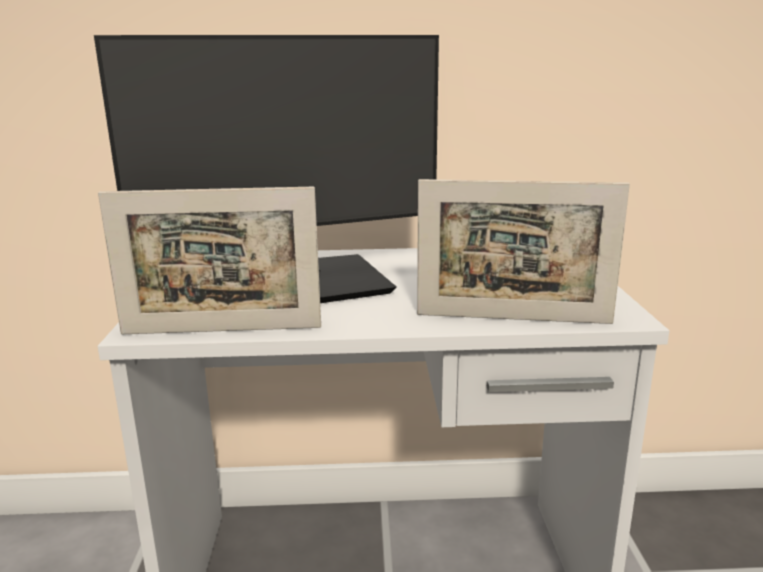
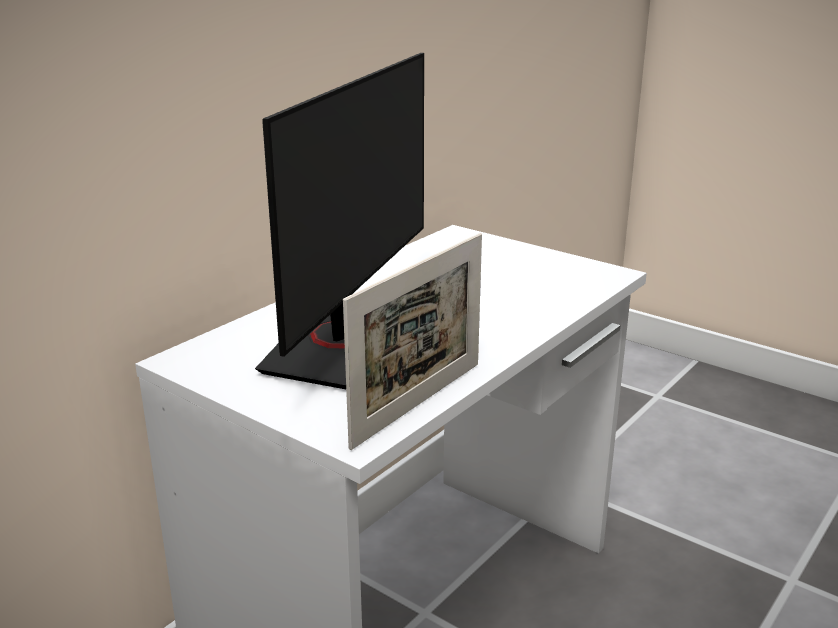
camera: 50 degrees left, 5 degrees up
picture frame [417,179,630,324] -> none

